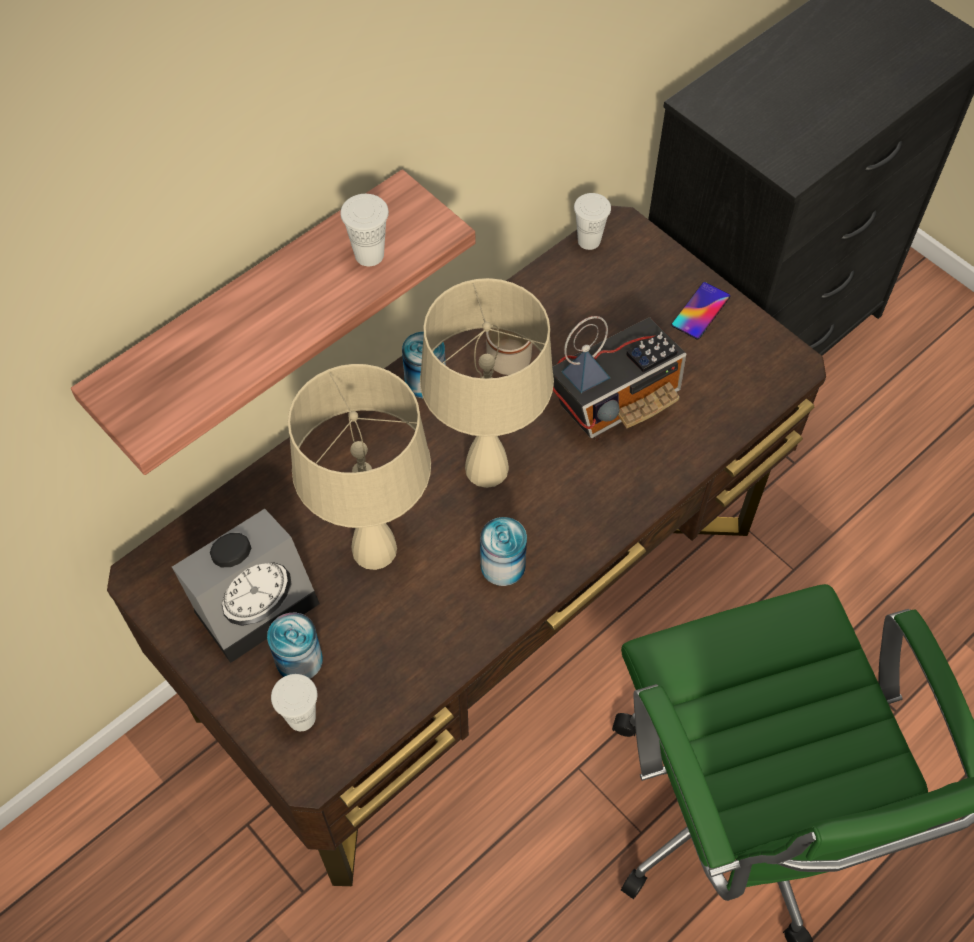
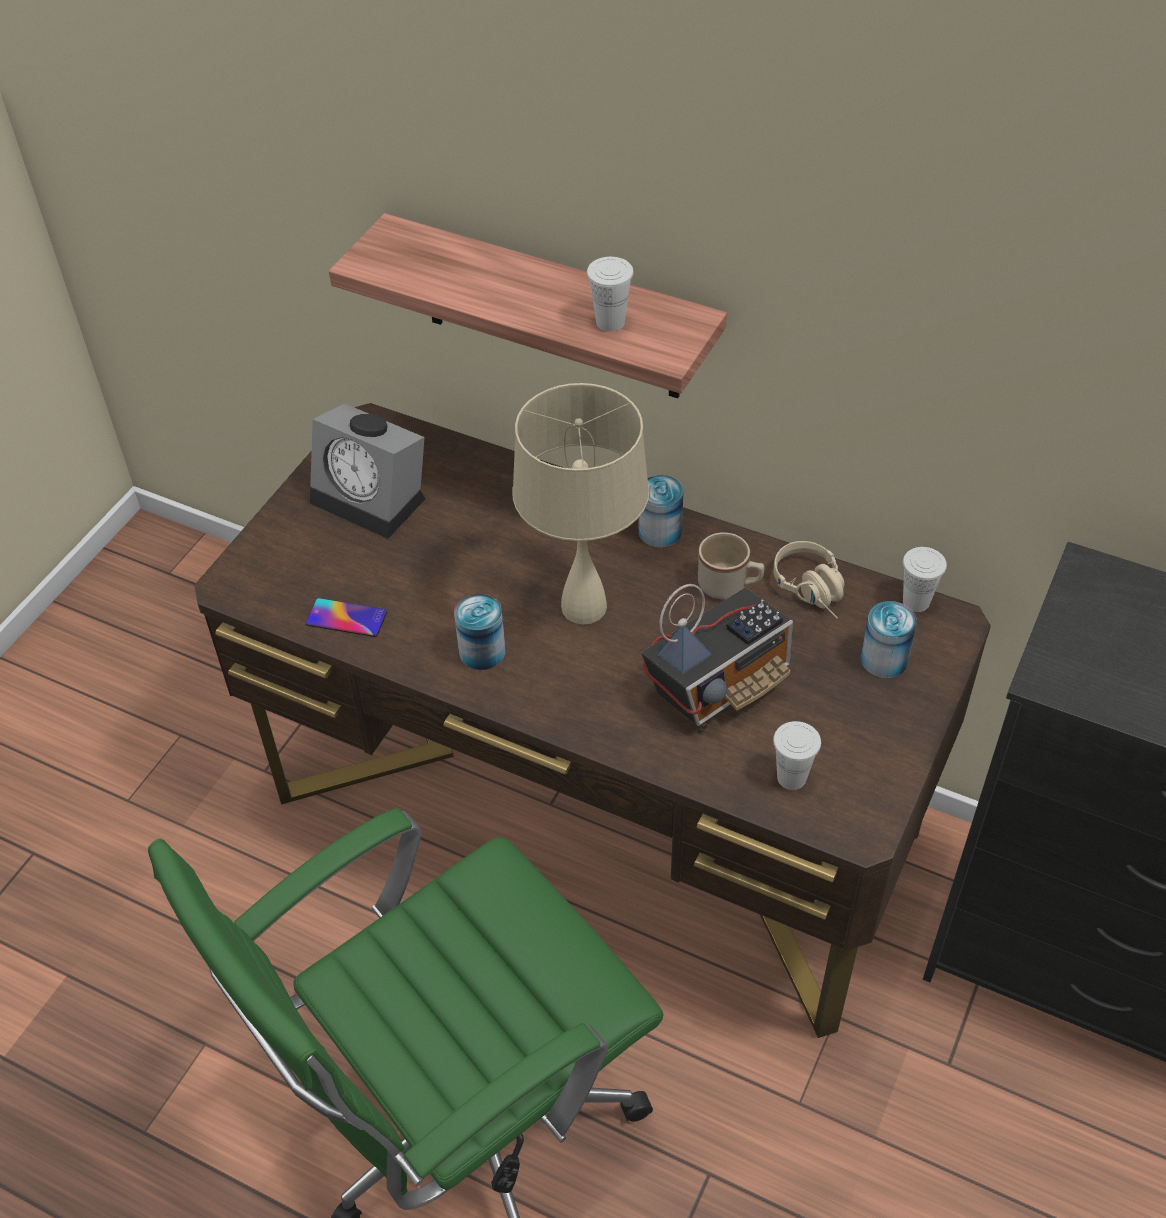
camera: 70 degrees right, 10 degrees down
can [267,613,323,679] -> can moved to [861,601,917,678]
white cup [271,674,318,731] -> white cup moved to [773,721,821,790]
beige table lamp [288,364,431,570] -> none
radio [552,316,686,441] -> radio turned 75 degrees counterclockwise [642,584,793,730]
phone [671,282,730,339] -> phone moved to [306,598,387,637]
none -> beige headphones [773,541,845,619]

